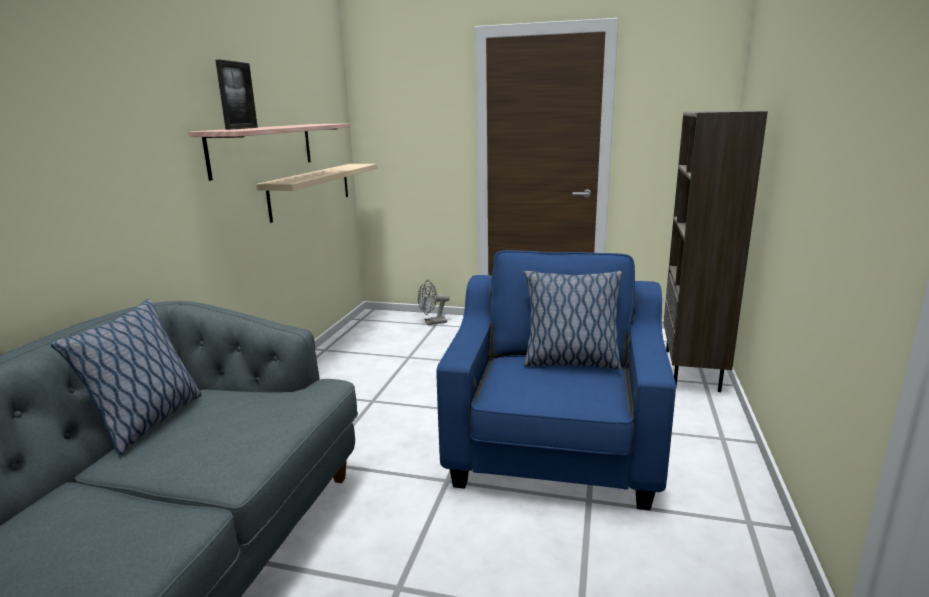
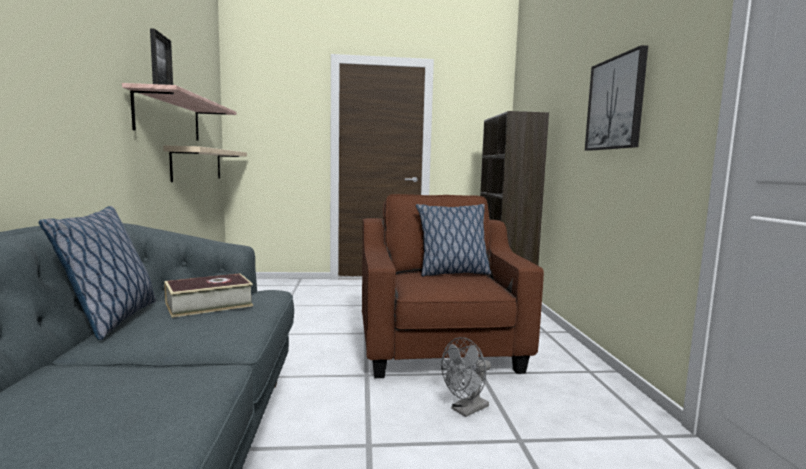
camera: 20 degrees left, 10 degrees down
grey fan [418,280,450,325] -> grey fan moved to [441,337,491,417]
blue armchair [436,250,676,510] -> brown armchair [362,194,544,378]
none -> book [164,273,253,318]
none -> picture [585,45,648,151]

